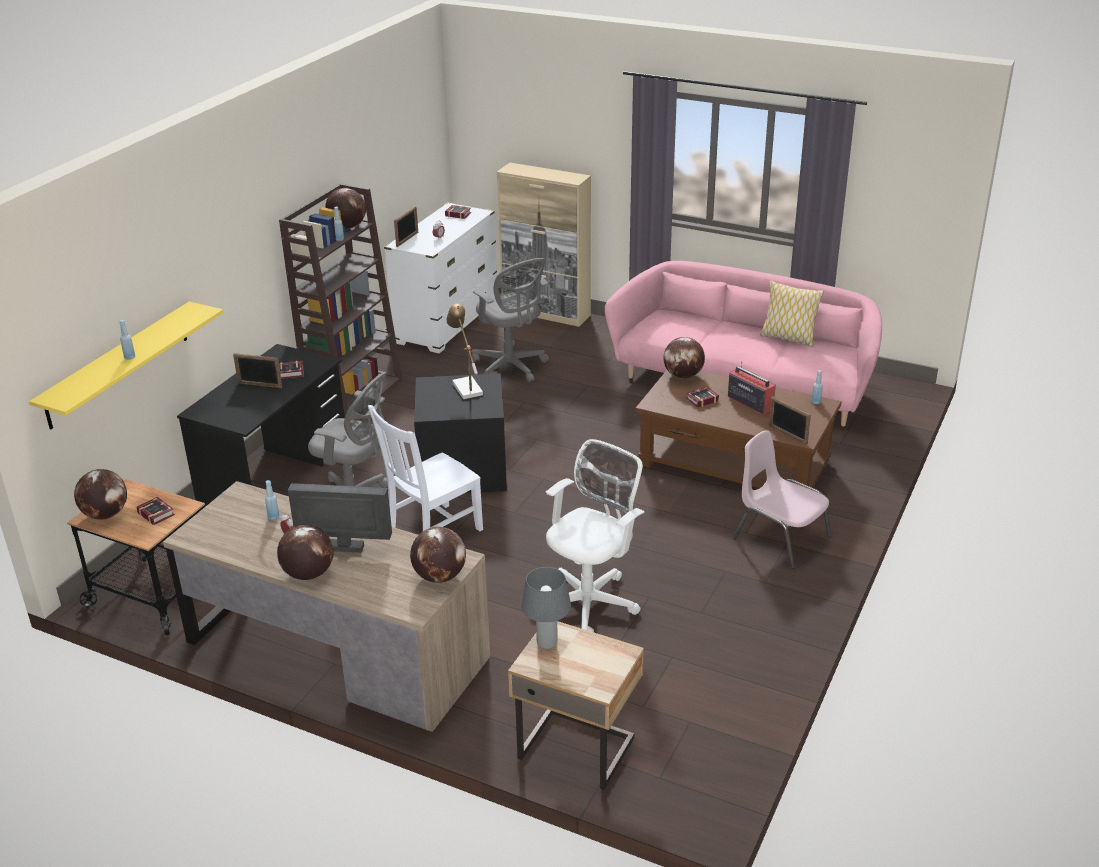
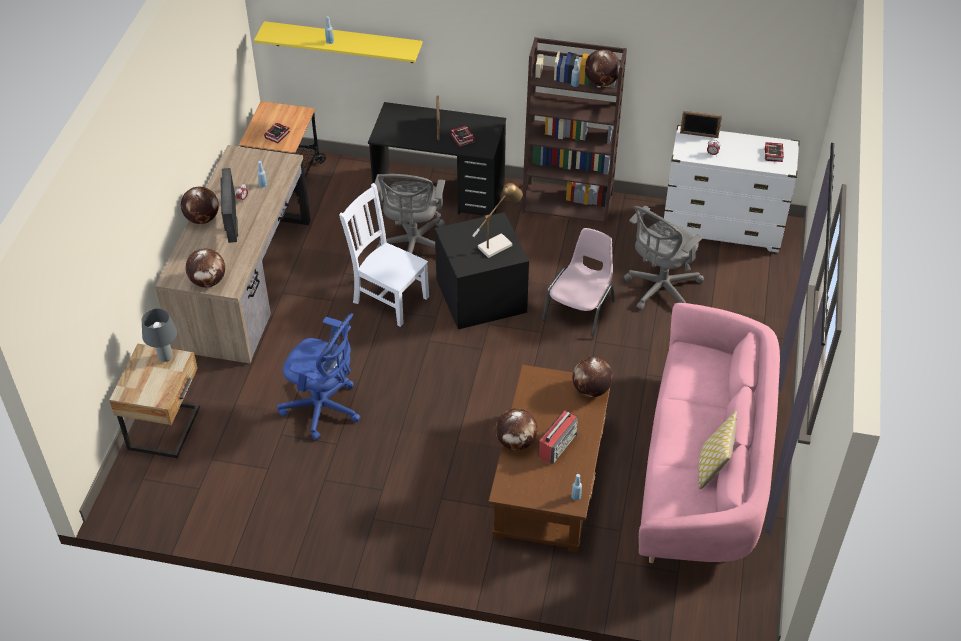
camera: 75 degrees right, 15 degrees up
globe [74,469,127,520] -> globe moved to [495,408,538,450]
beige cabinet [497,163,591,327] -> none
white office chair [546,439,645,632] -> blue office chair [277,313,360,440]
book [686,387,719,408] -> none
pink chair [733,431,831,569] -> pink chair moved to [542,228,615,339]
picture frame [769,396,811,445] -> none

